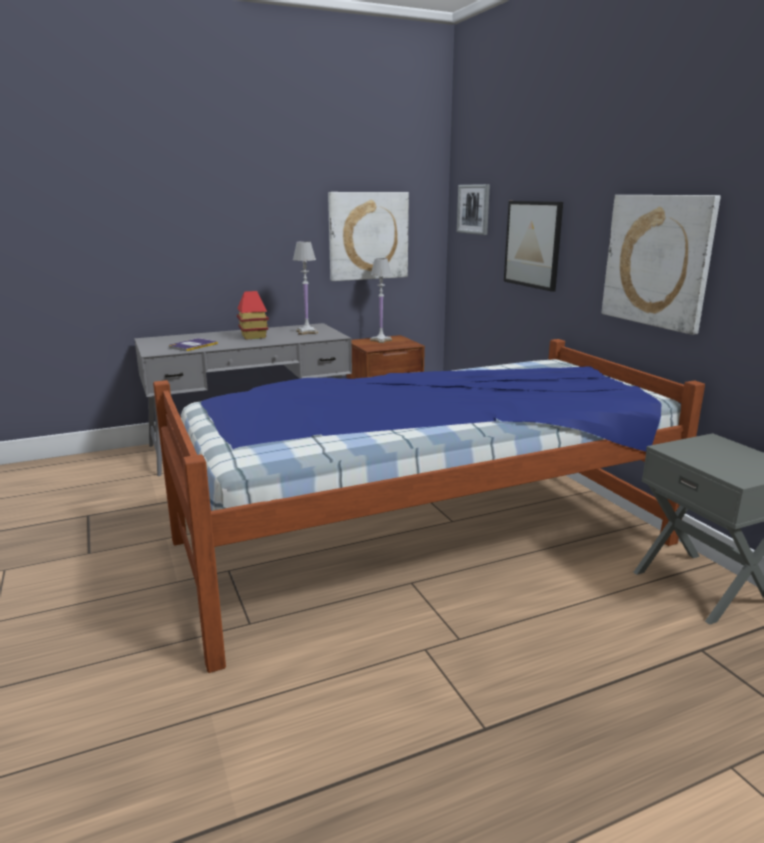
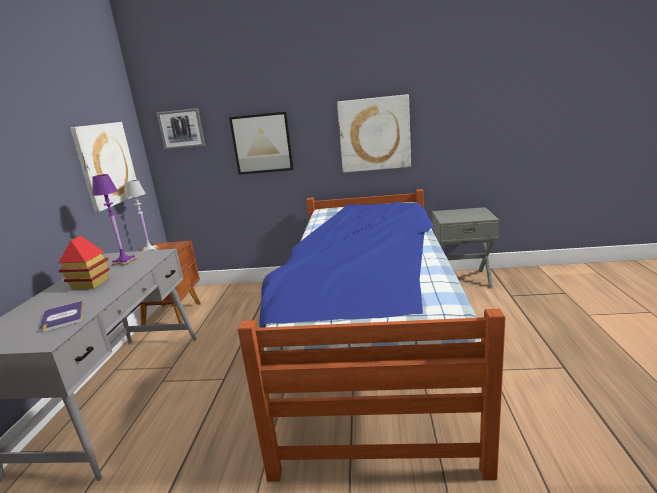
camera: 60 degrees left, 0 degrees up
white table lamp [293,241,318,335] -> purple table lamp [92,174,137,266]

